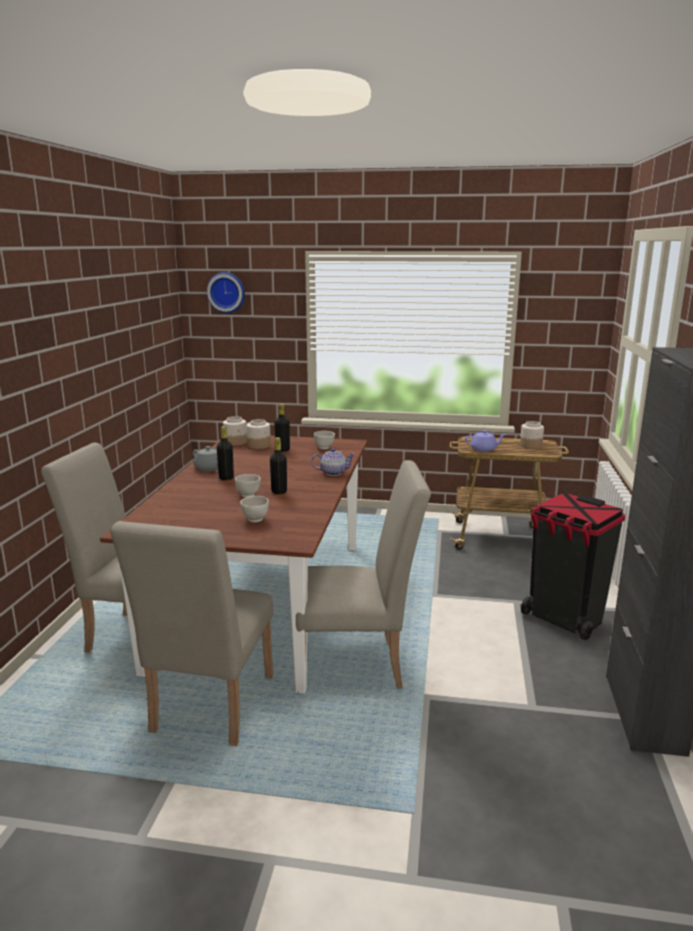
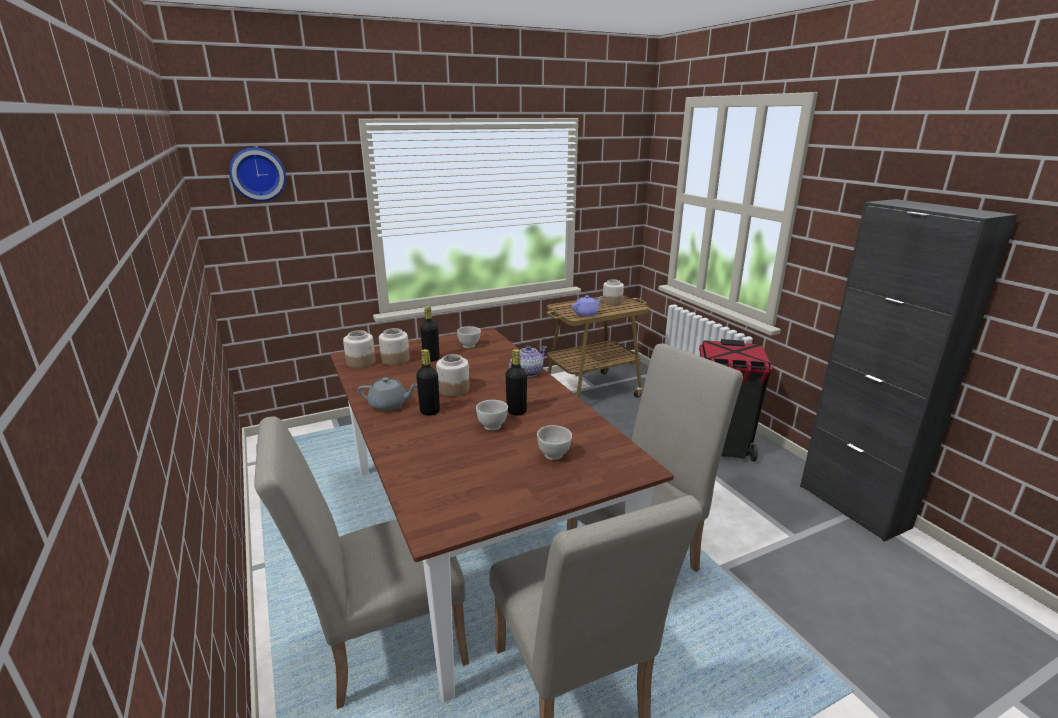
camera: 35 degrees left, 5 degrees up
none -> jar [436,354,470,397]

